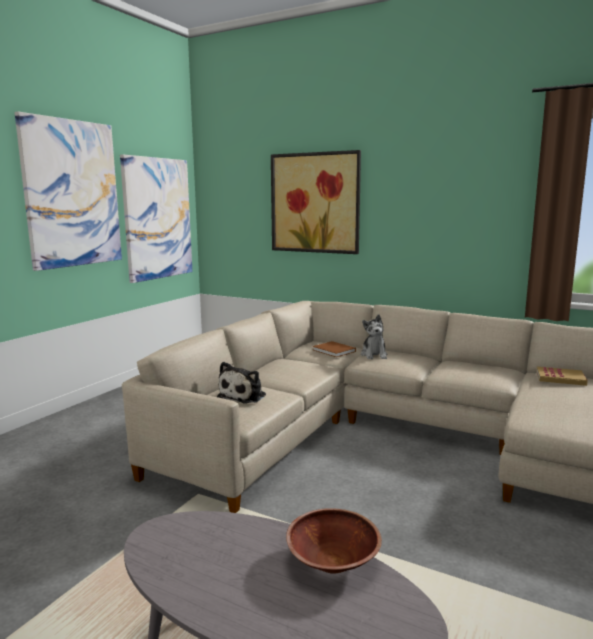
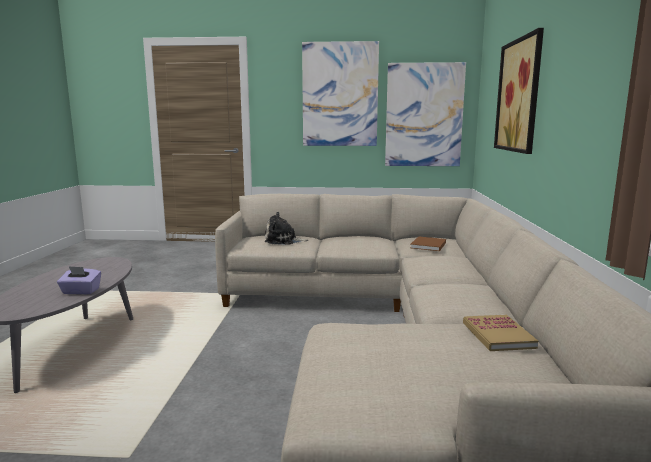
camera: 65 degrees right, 0 degrees up
brown bowl [286,508,382,573] -> purple tissue box [57,266,101,294]
plush toy [361,314,387,359] -> none

